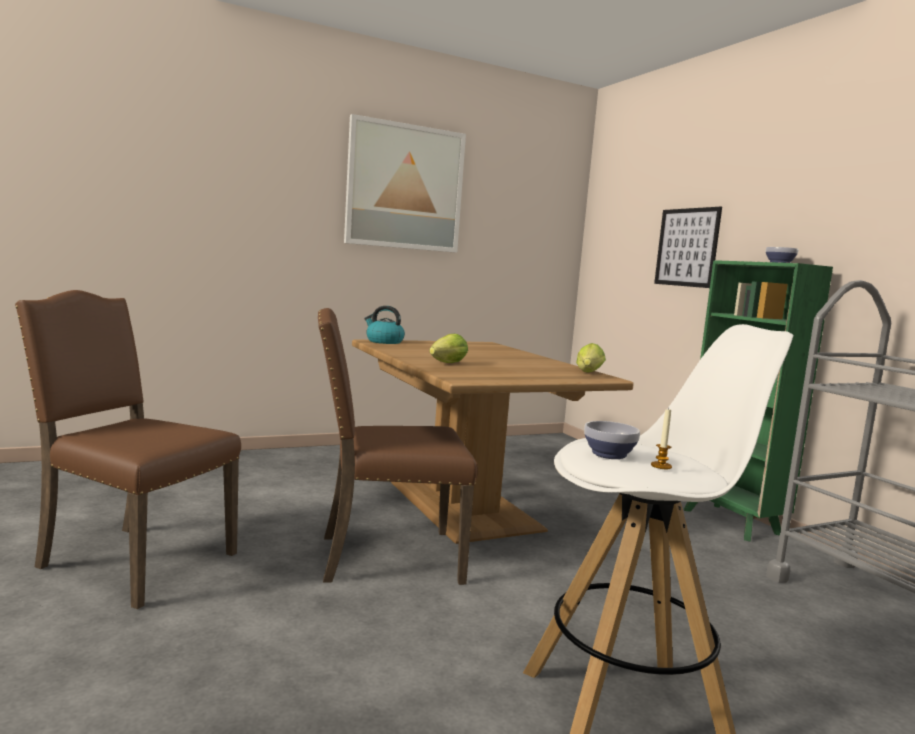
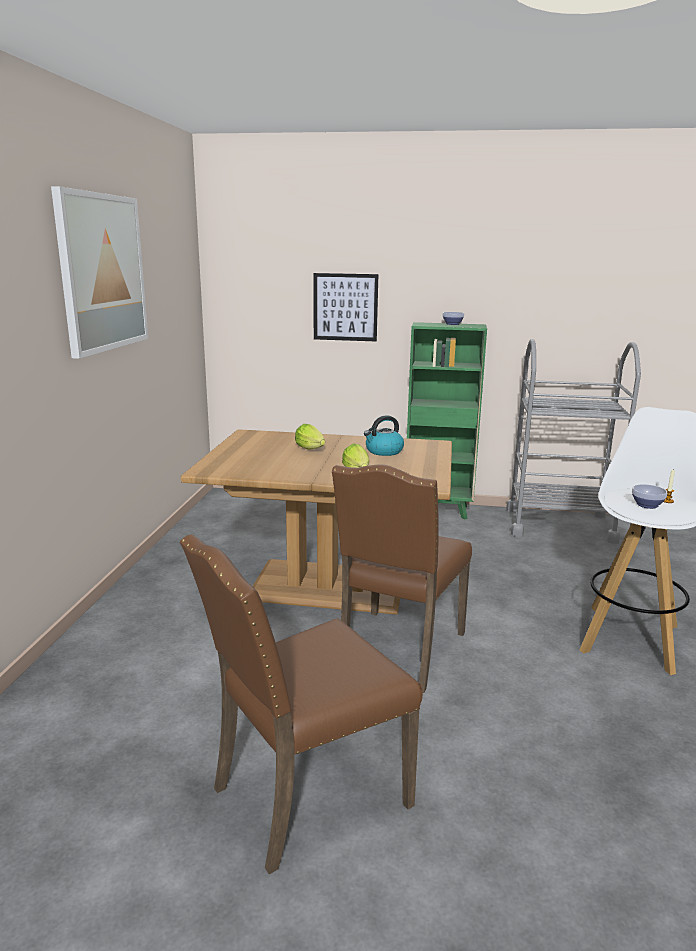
camera: 55 degrees left, 10 degrees up
kettle [364,306,405,344] -> kettle moved to [364,415,404,456]
lettuce [576,343,606,372] -> lettuce moved to [295,424,325,450]

